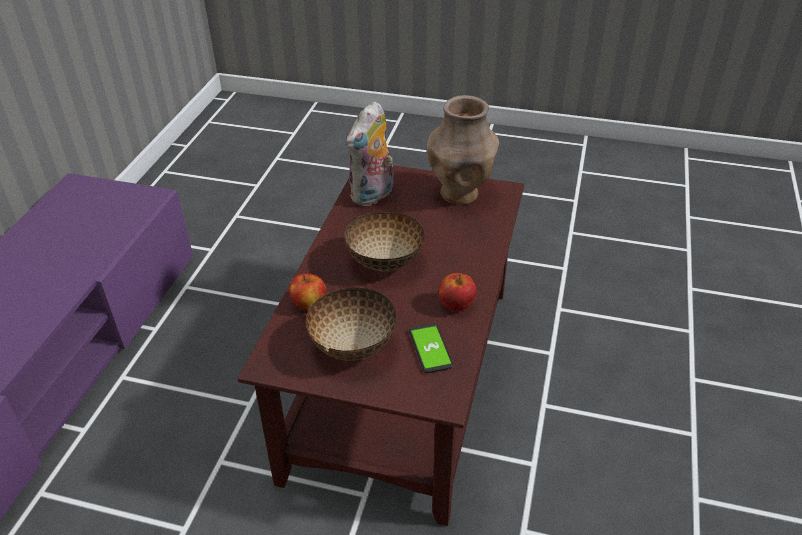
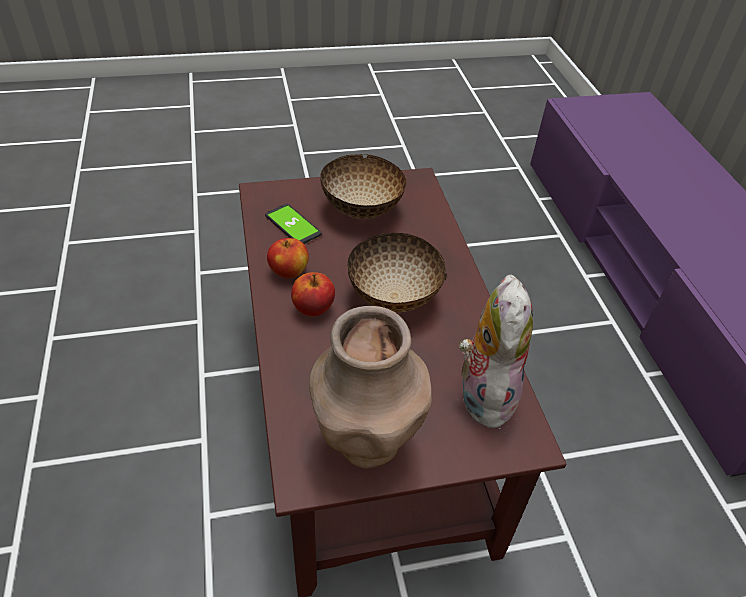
camera: 150 degrees right, 5 degrees up
apple [289,273,326,310] -> apple moved to [291,272,335,316]

